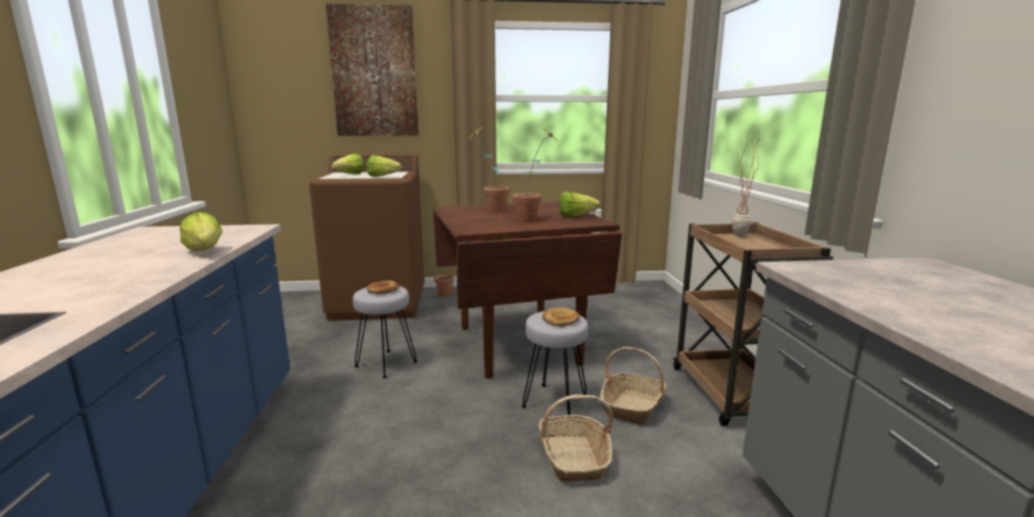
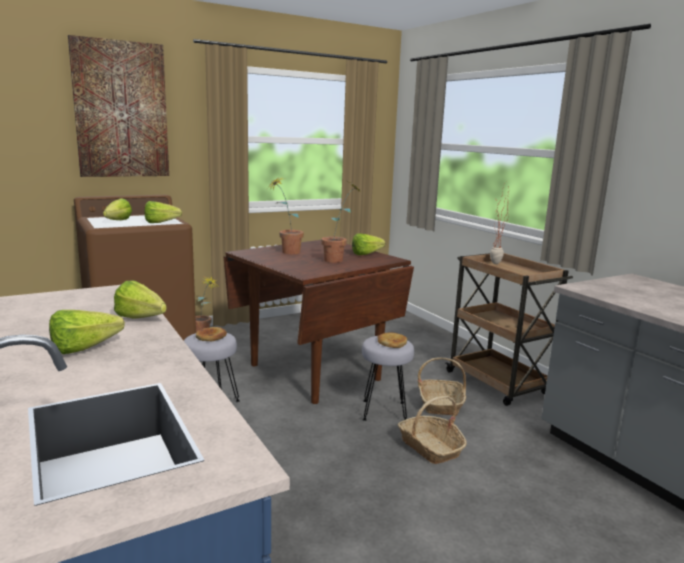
camera: 25 degrees left, 0 degrees up
none -> lettuce [49,310,125,354]

